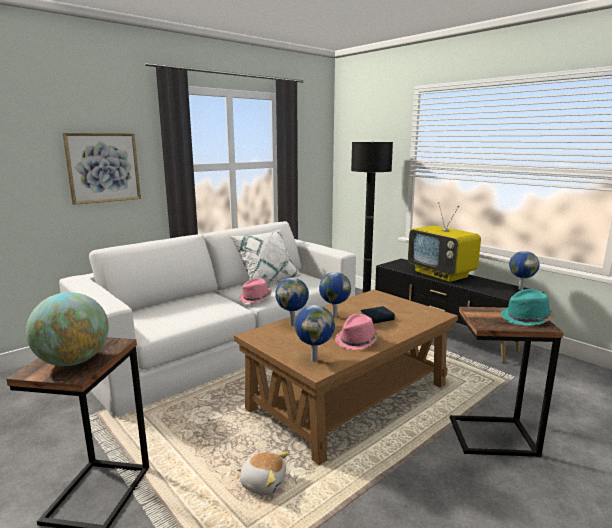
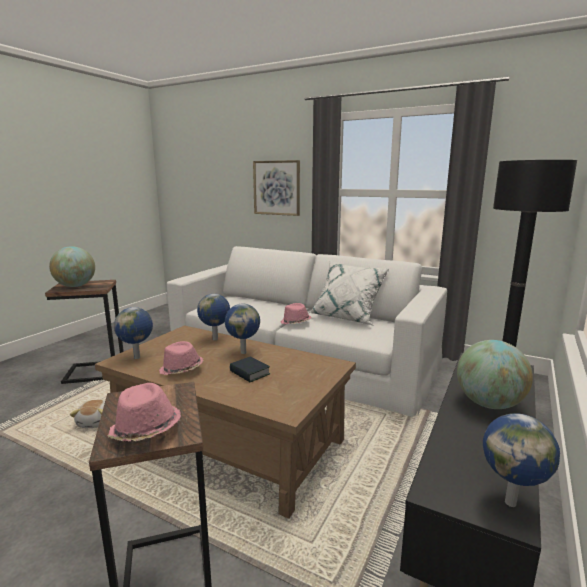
camera: 70 degrees right, 0 degrees up
television [408,202,481,282] -> globe [457,340,533,409]
turquoise hat [501,289,554,326] -> pink hat [107,383,181,441]

